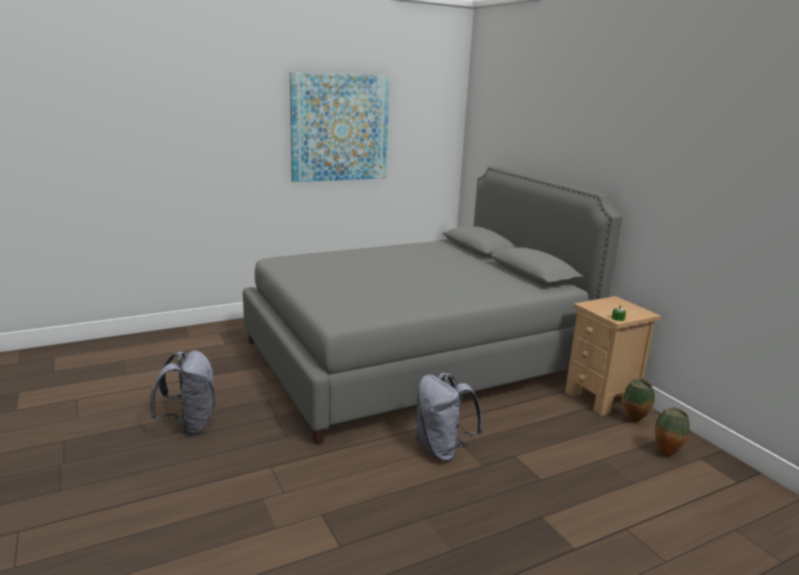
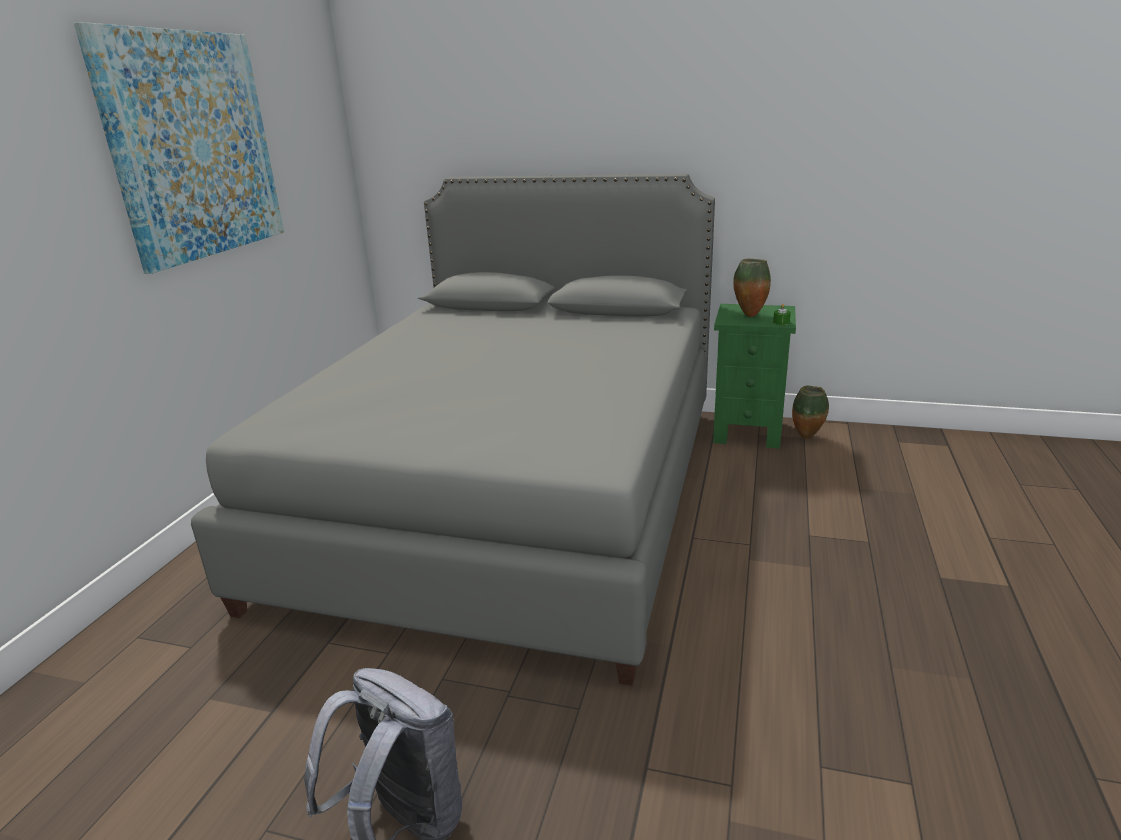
camera: 45 degrees left, 5 degrees up
grey backpack [416,373,483,461] -> none
beige nightstand [565,296,661,416] -> green nightstand [713,304,796,449]
vase [655,407,690,457] -> vase moved to [733,259,771,317]

